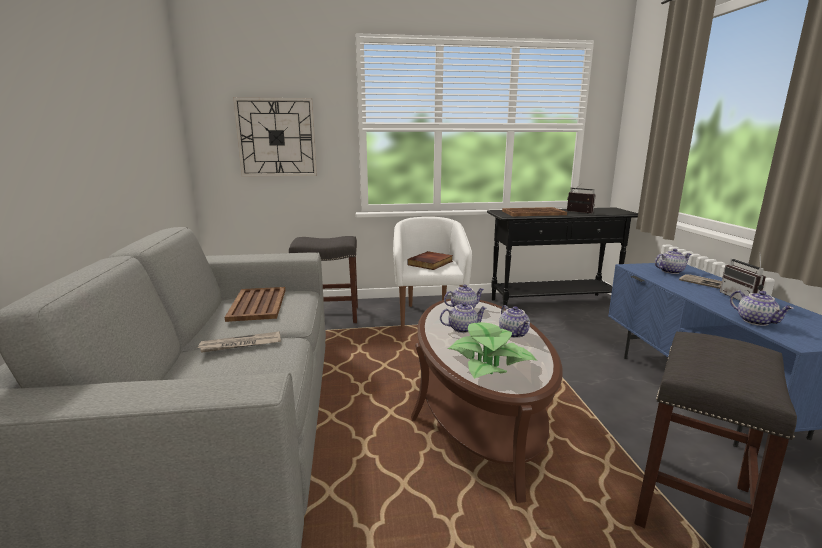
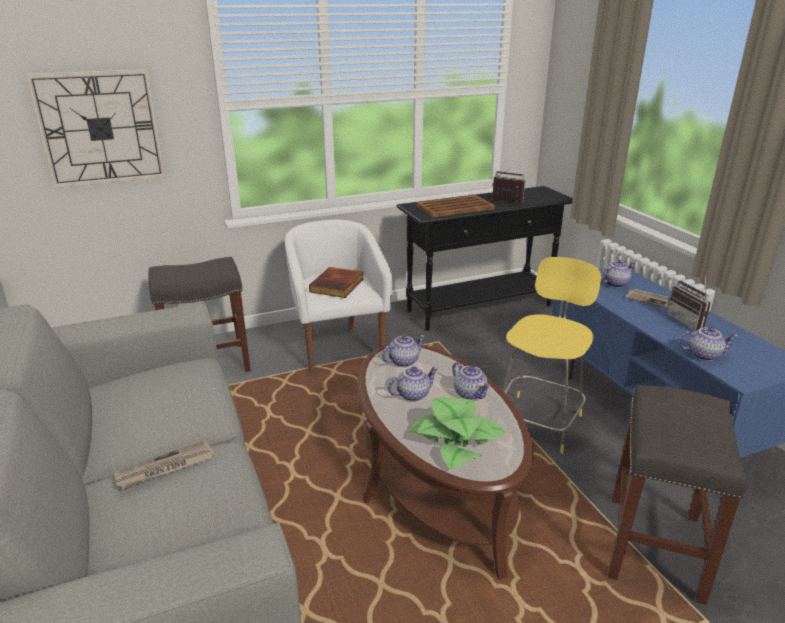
camera: 15 degrees left, 10 degrees up
brown tray [225,287,285,322] -> none
teapot [730,290,794,326] -> teapot turned 45 degrees counterclockwise [679,327,739,361]
none -> yellow stool [503,257,601,454]

